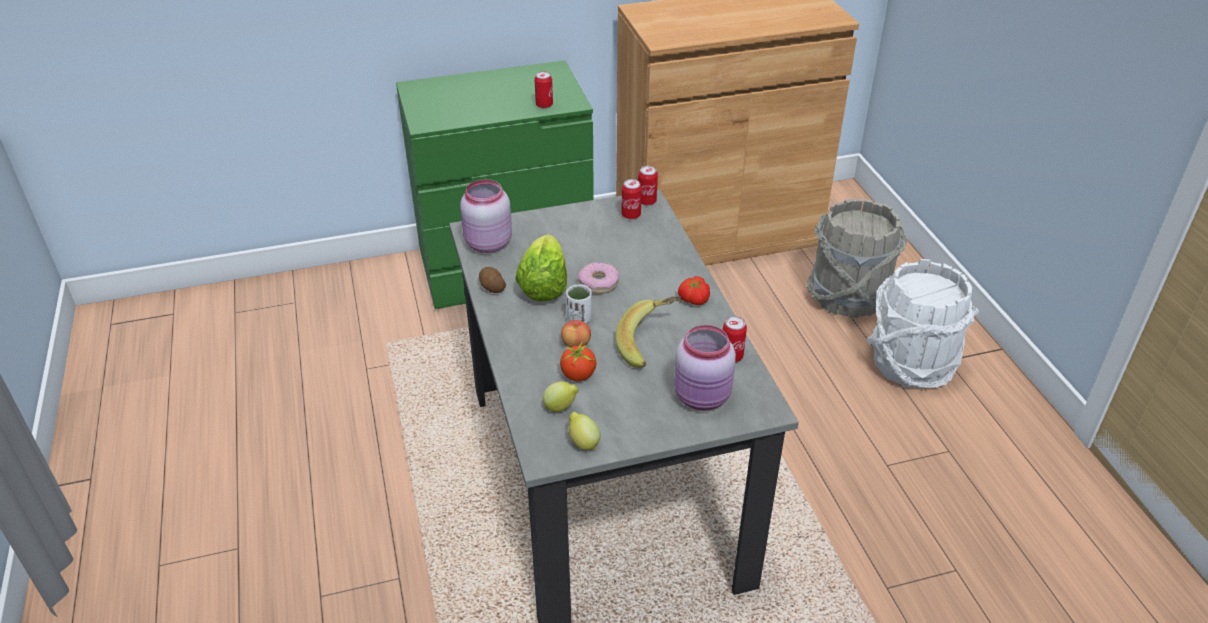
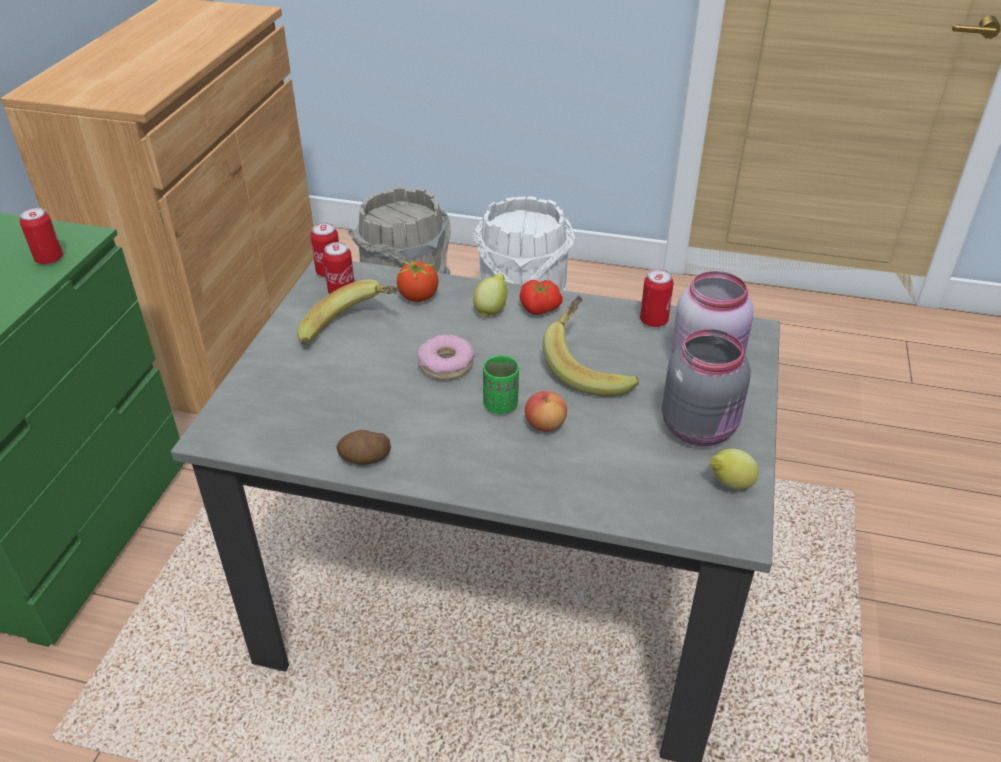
camera: 60 degrees left, 0 degrees up
pink jar [460,179,512,253] -> none
lettuce [515,234,567,302] -> none
lemon [543,381,579,412] -> lemon moved to [473,273,507,318]
tomato [560,341,596,381] -> tomato moved to [397,260,439,302]
white cup [566,284,592,324] -> green cup [483,356,519,414]
none -> banana [297,279,399,345]
none -> grey jar [662,329,751,446]

